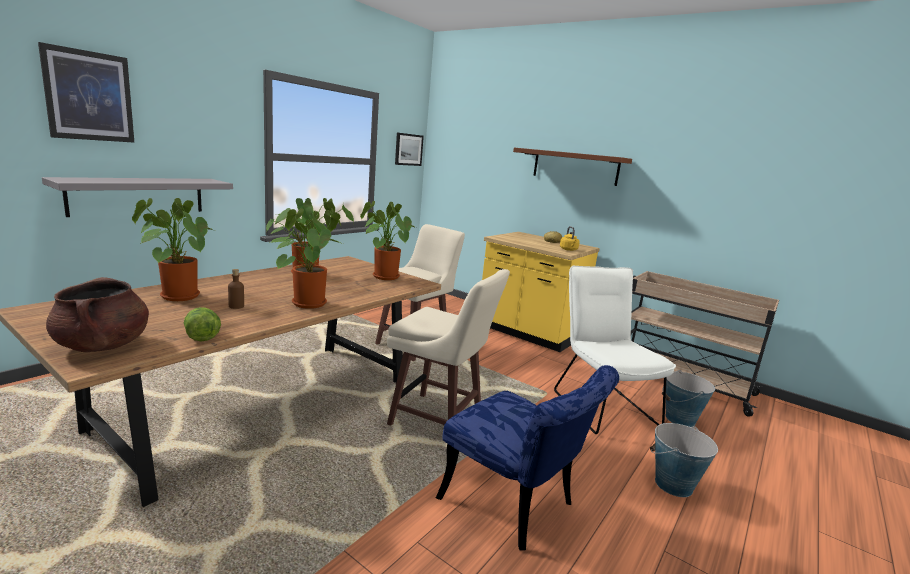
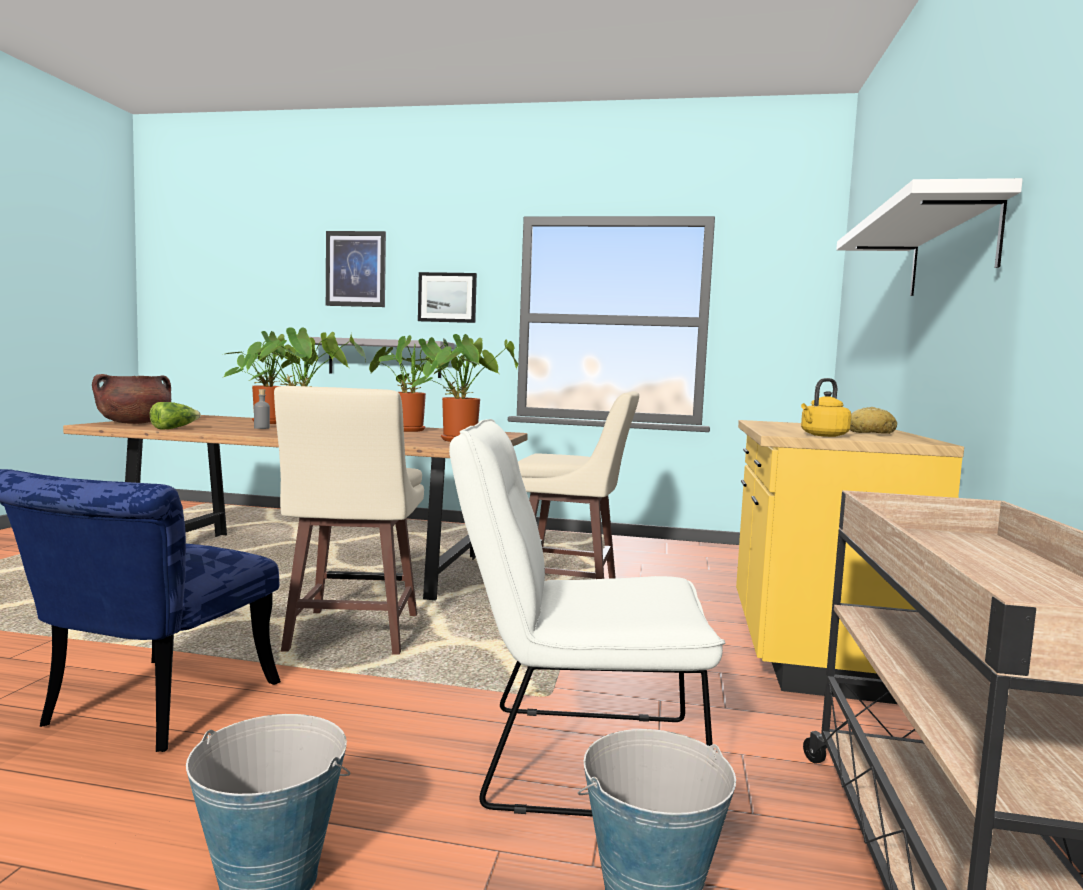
camera: 65 degrees right, 10 degrees down
brown bottle [228,269,244,309] -> grey bottle [254,389,270,429]
picture [395,133,424,166] -> picture moved to [418,272,477,323]
brown shelf [513,148,632,186] -> white shelf [836,178,1023,296]
white chair [554,266,676,434] -> white chair turned 135 degrees counterclockwise [449,419,726,817]

